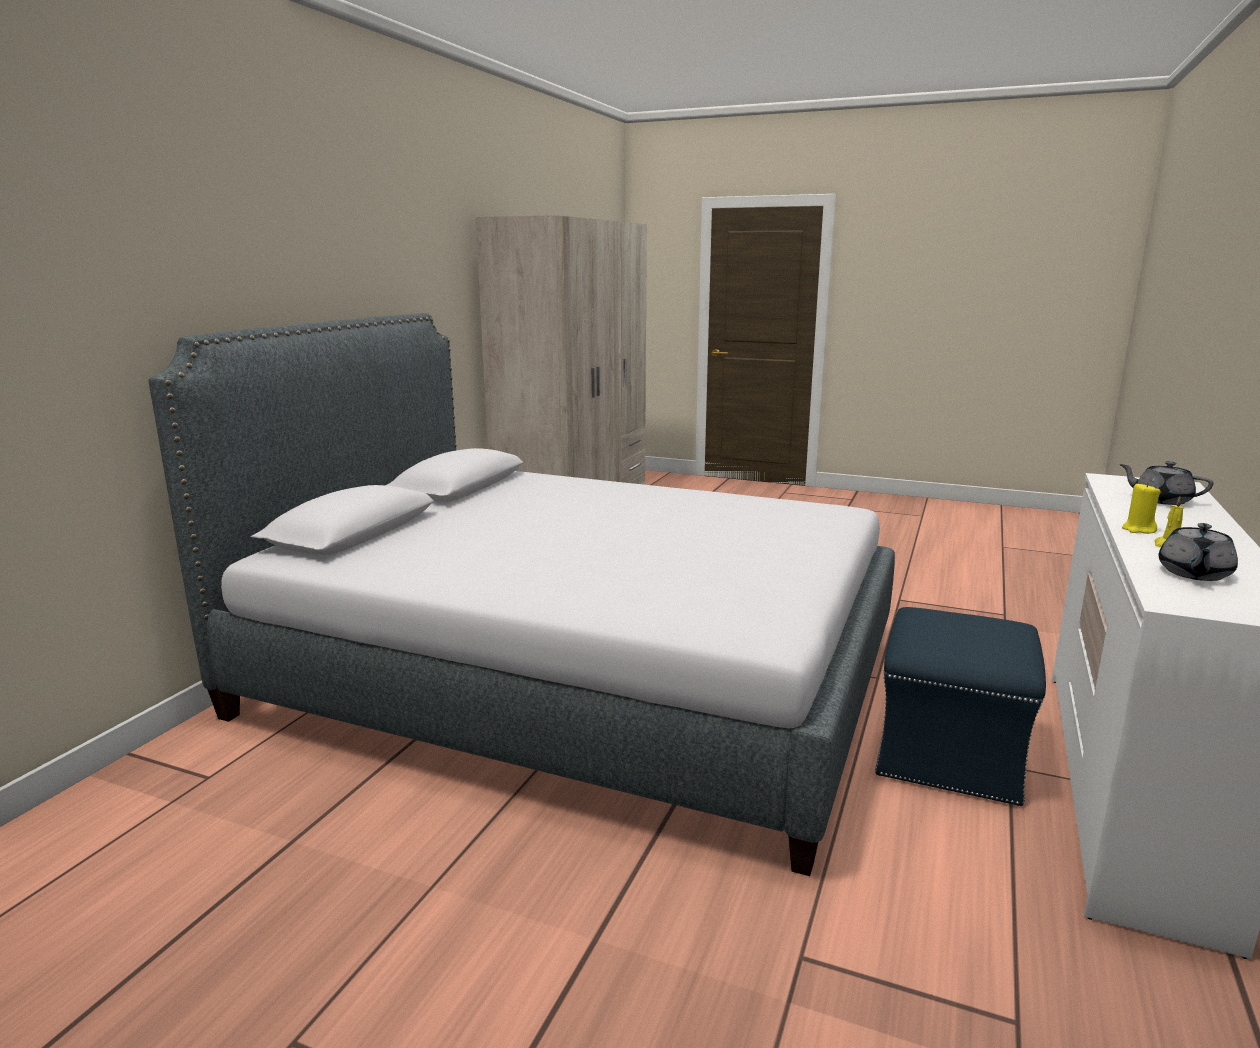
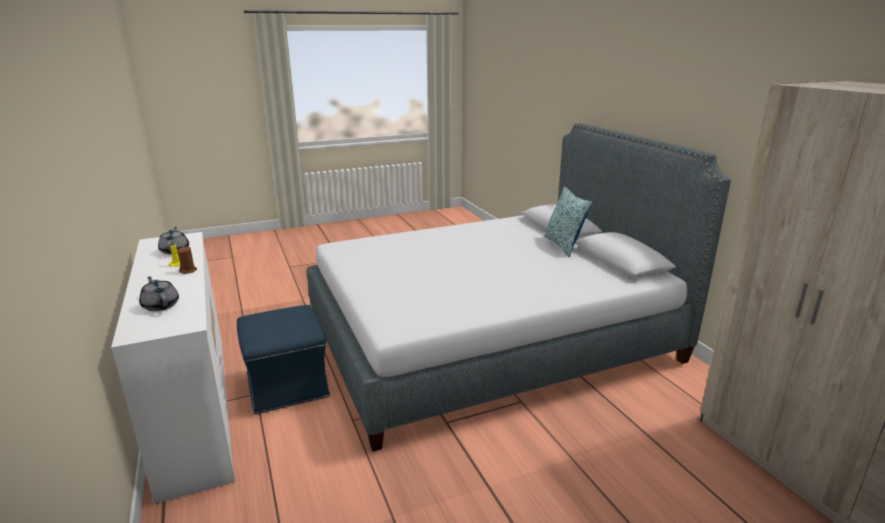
camera: 135 degrees right, 5 degrees up
grey teapot [1119,461,1214,505] -> grey teapot turned 120 degrees counterclockwise [139,276,179,311]
yellow candle [1122,483,1160,534] -> brown candle [177,246,197,274]
none -> pillow [544,187,592,257]

